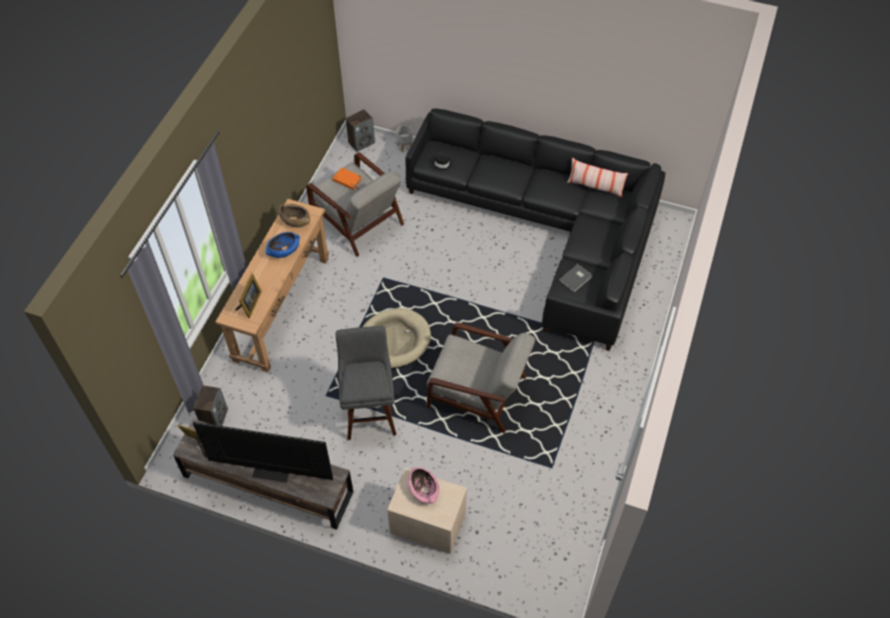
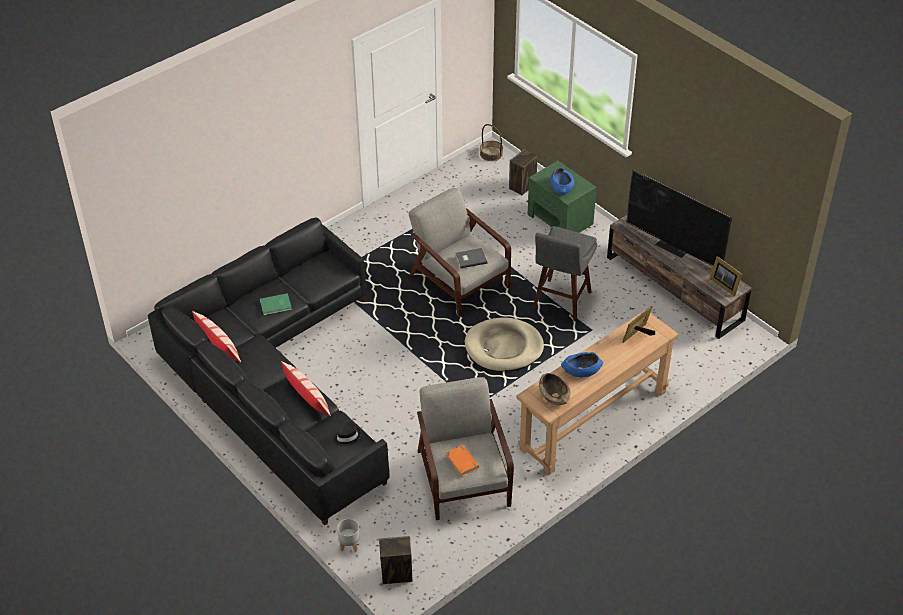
camera: 150 degrees left, 10 degrees down
speaker [193,385,228,426] -> speaker moved to [509,149,538,195]
beige nightstand [387,468,467,554] -> green nightstand [528,161,597,233]
pink bowl [408,467,439,504] -> blue bowl [550,167,574,194]
grey book [559,264,592,292] -> grey book moved to [455,248,487,269]
none -> green book [260,293,292,315]
none -> pillow [281,361,331,417]
none -> basket [480,124,503,161]

